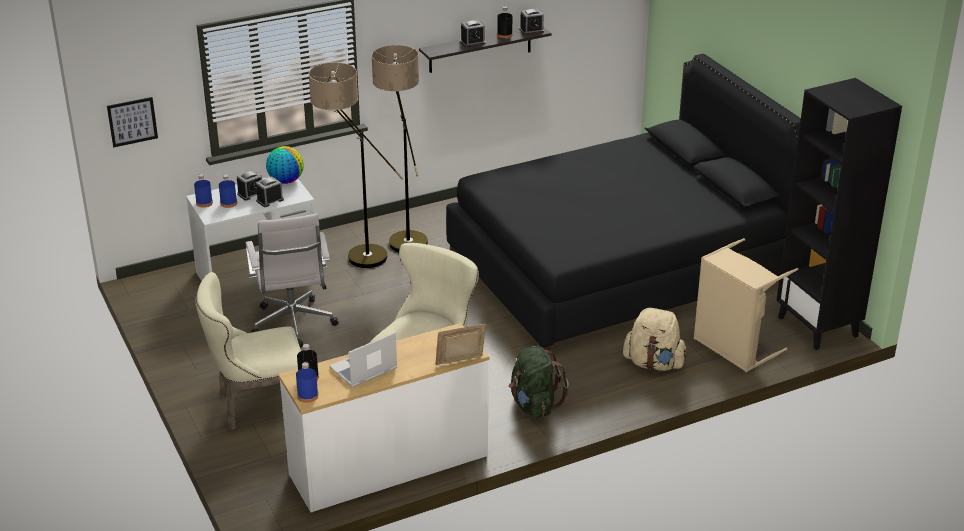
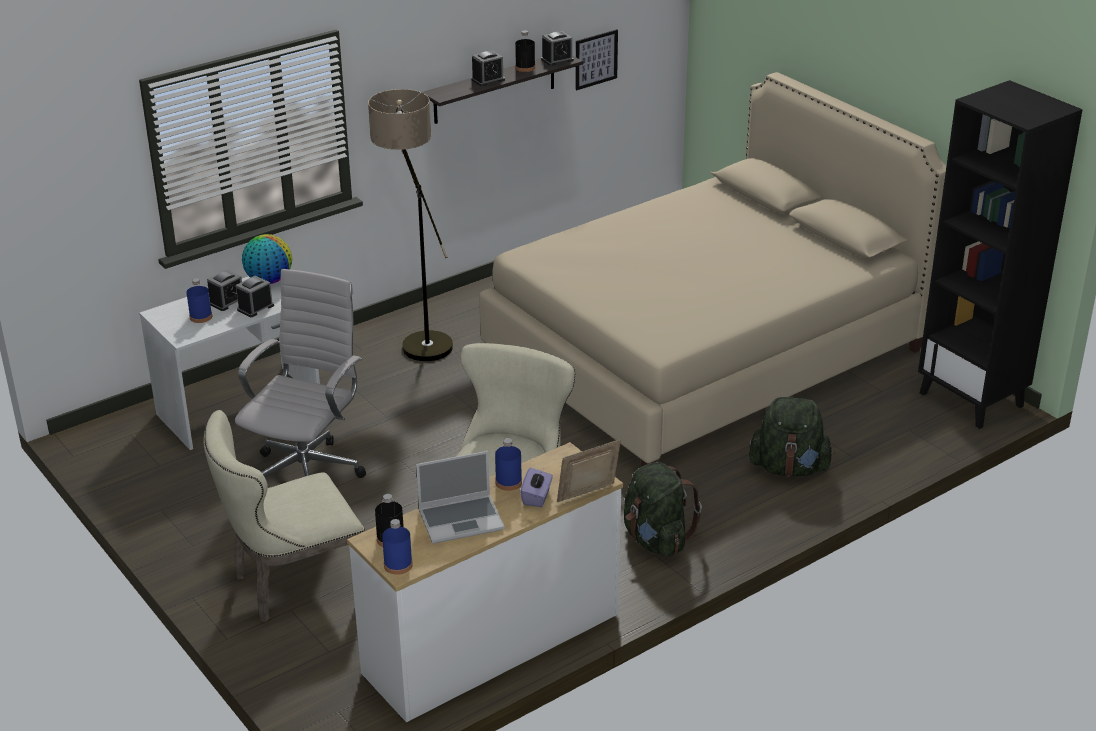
camera: 10 degrees left, 0 degrees up
picture [107,97,158,147] -> picture moved to [576,29,618,90]
blue bottle [194,174,213,207] -> blue bottle moved to [495,438,522,491]
white office chair [246,214,339,348] -> white office chair turned 135 degrees counterclockwise [235,269,366,478]
floor lamp [309,62,403,268] -> none
laptop [330,332,397,387] -> laptop turned 150 degrees counterclockwise [416,451,505,544]
black bed [446,54,801,355] -> beige bed [479,72,946,467]
beige backpack [623,308,688,371] -> green backpack [749,397,834,477]
beige laundry basket [694,238,799,372] -> none
none -> purple tissue box [520,468,553,507]

